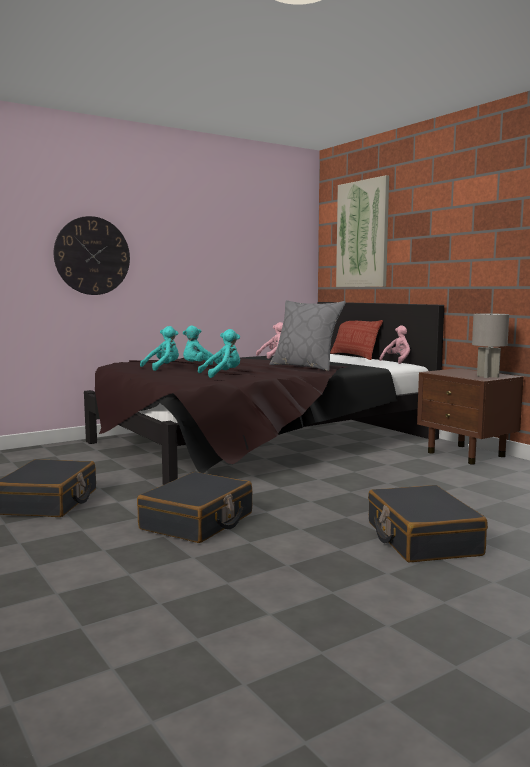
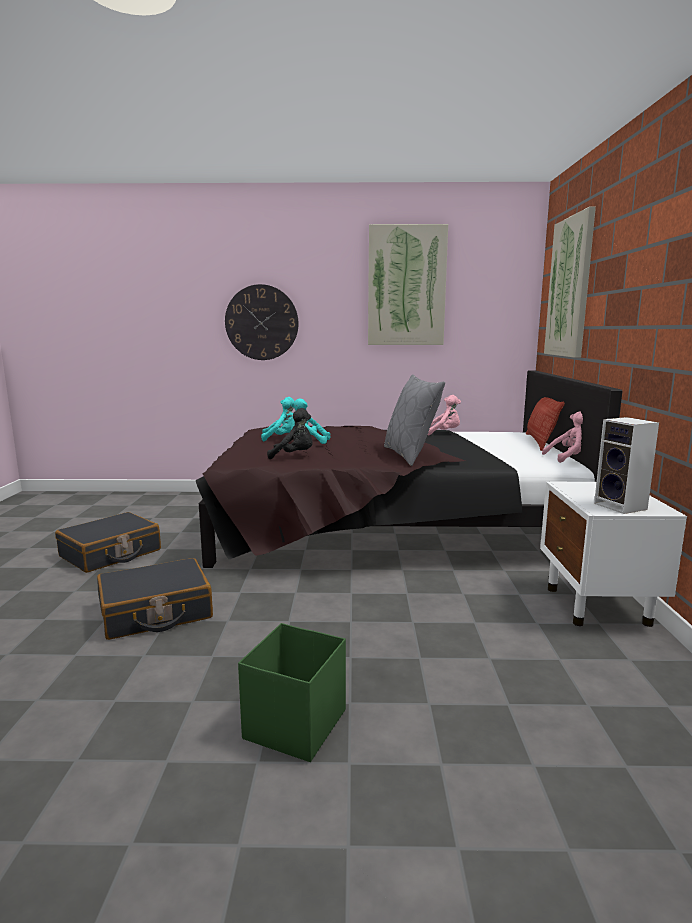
camera: 35 degrees right, 5 degrees up
turquoise plush toy [198,329,240,378] -> black plush toy [267,408,313,459]
black suitcase [368,485,488,562] -> green storage box [238,623,346,762]
brown nightstand [417,368,524,465] -> white nightstand [540,482,687,627]
grey table lamp [472,313,509,378] -> speaker [594,417,659,514]
none -> picture [368,224,448,345]

